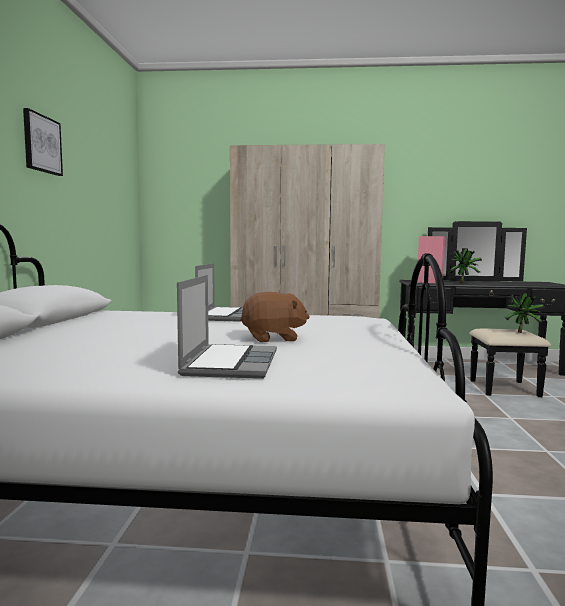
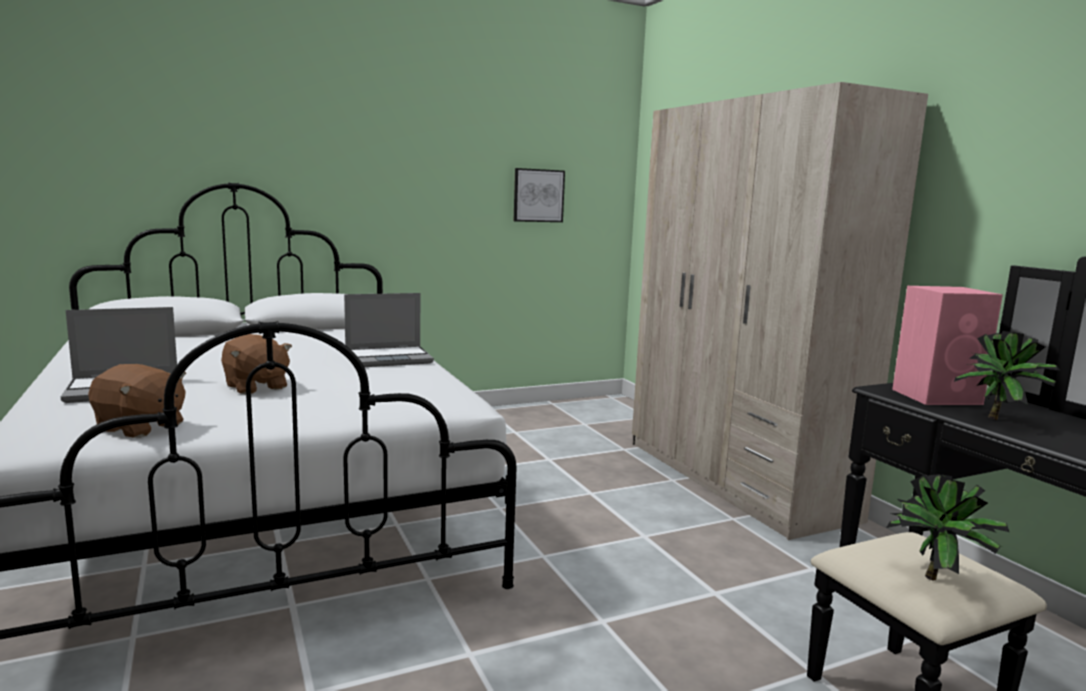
camera: 60 degrees right, 5 degrees up
picture [23,108,63,176] -> picture moved to [514,168,565,222]
none -> brown plush toy [88,364,186,438]

